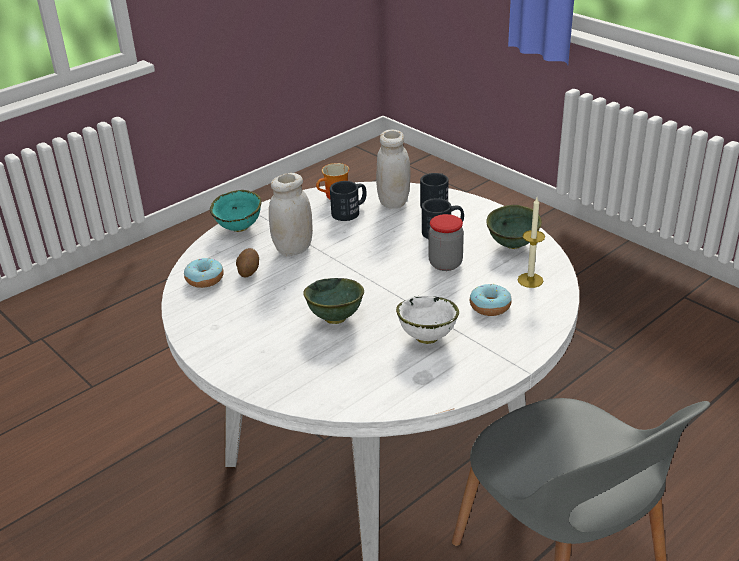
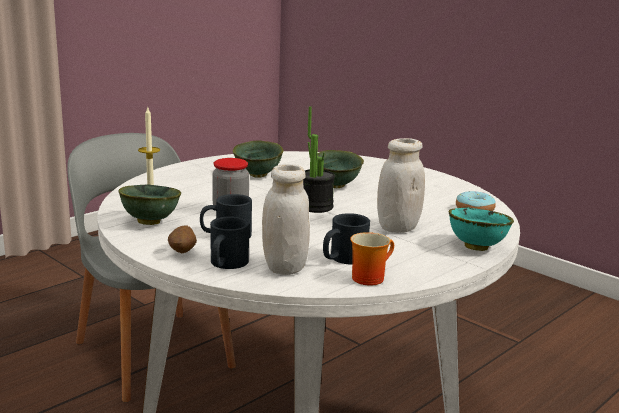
camera: 175 degrees right, 15 degrees down
potato [236,248,259,277] -> potato moved to [168,226,197,253]
white bowl [396,296,459,344] -> green bowl [233,141,284,178]
donut [470,284,512,316] -> none
none -> potted plant [303,106,335,213]

